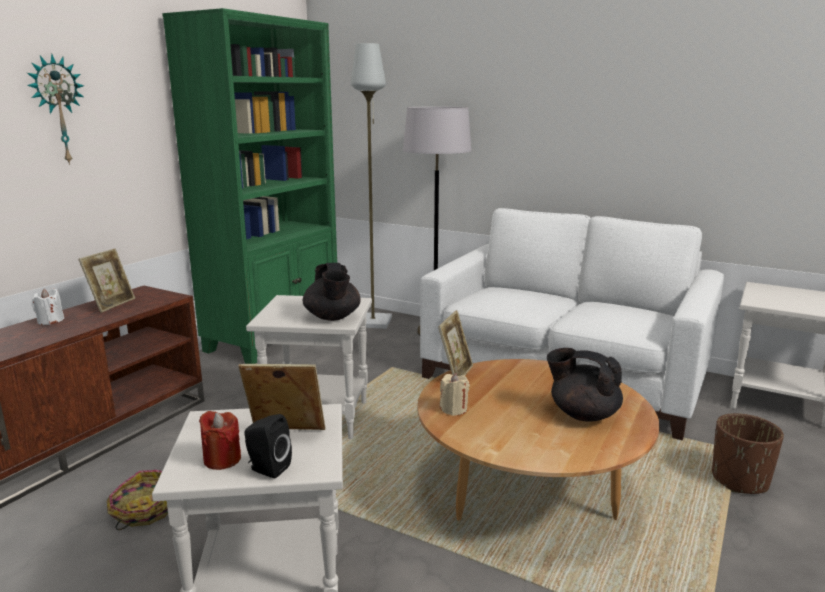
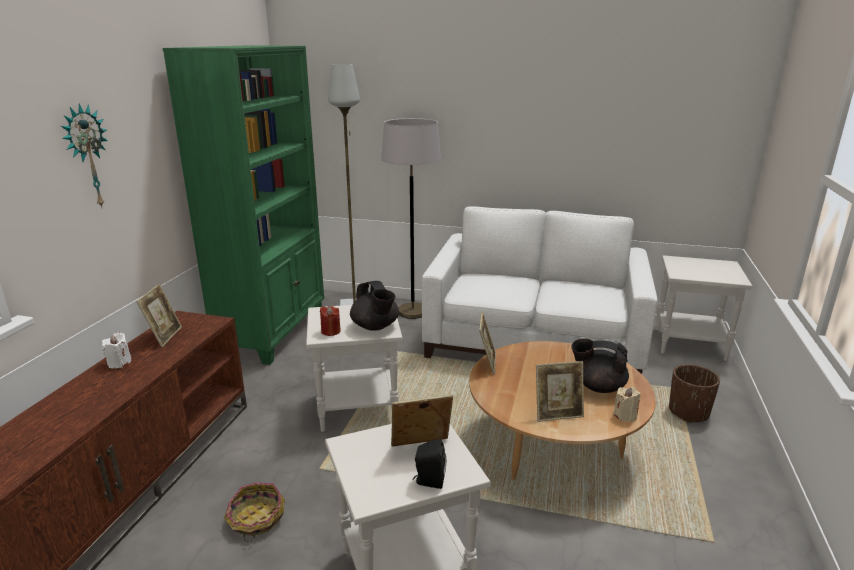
camera: 15 degrees left, 5 degrees up
red candle [199,411,241,470] -> red candle moved to [320,306,341,336]
beige candle [440,373,470,416] -> beige candle moved to [613,387,641,422]
none -> picture frame [536,361,584,422]

